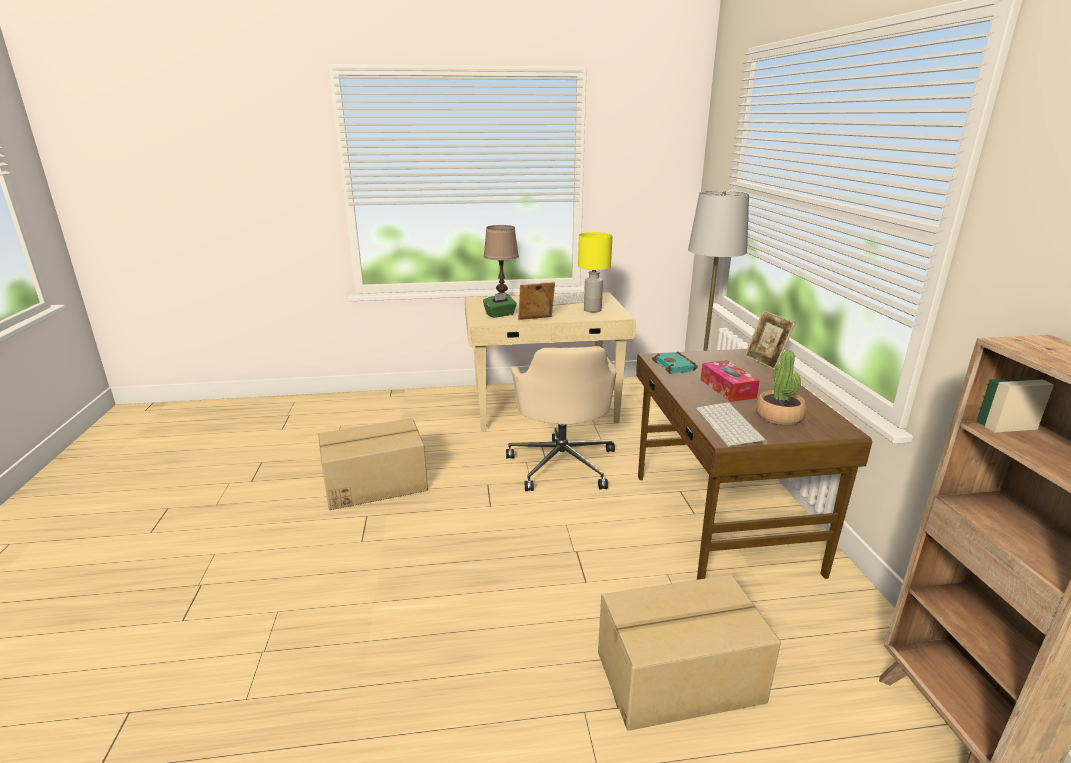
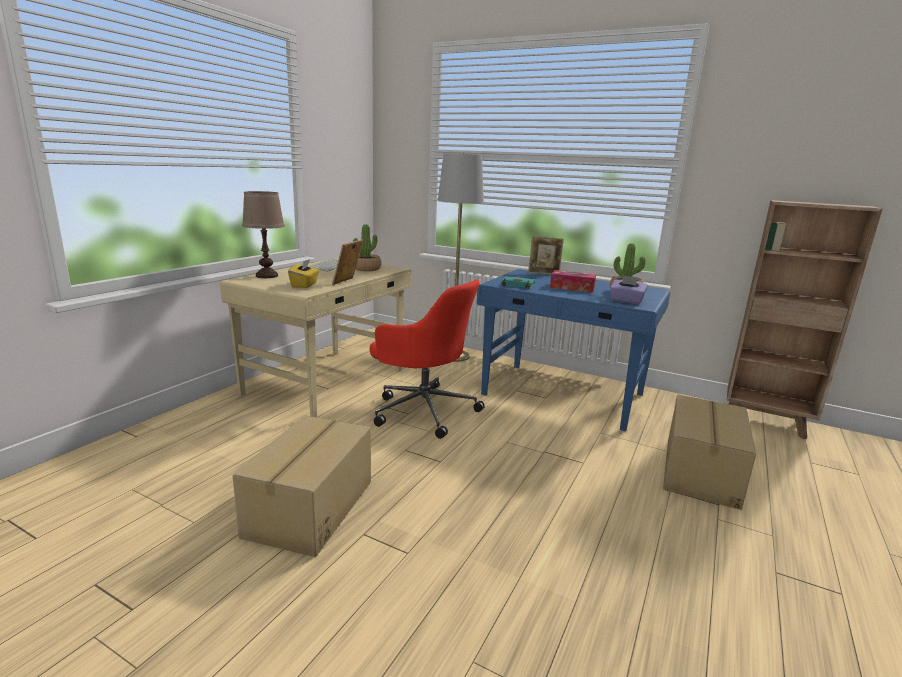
camera: 55 degrees left, 5 degrees down
green tissue box [483,293,517,318] -> yellow tissue box [288,259,319,288]
beige office chair [506,346,616,491] -> red office chair [370,279,485,439]
yellow table lamp [578,232,613,312] -> potted plant [353,224,381,271]
brown desk [636,349,872,580] -> blue desk [477,269,670,431]
keyboard [696,402,767,446] -> purple tissue box [610,275,648,304]

